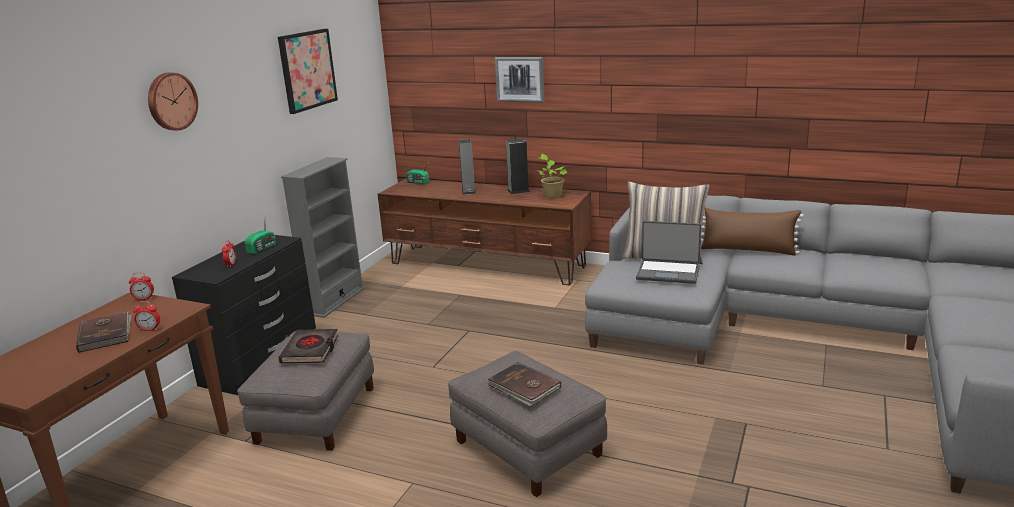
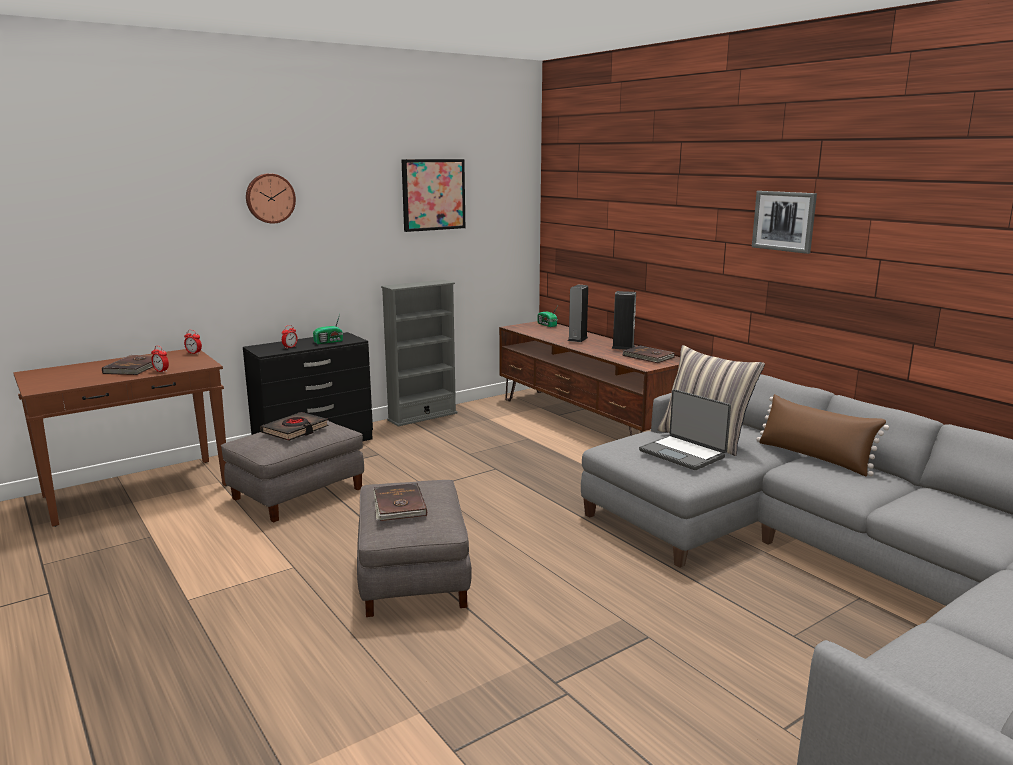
camera: 30 degrees right, 5 degrees down
picture [495,57,545,103] -> picture moved to [752,191,817,254]
potted plant [537,154,568,198] -> brown book [623,346,675,363]

